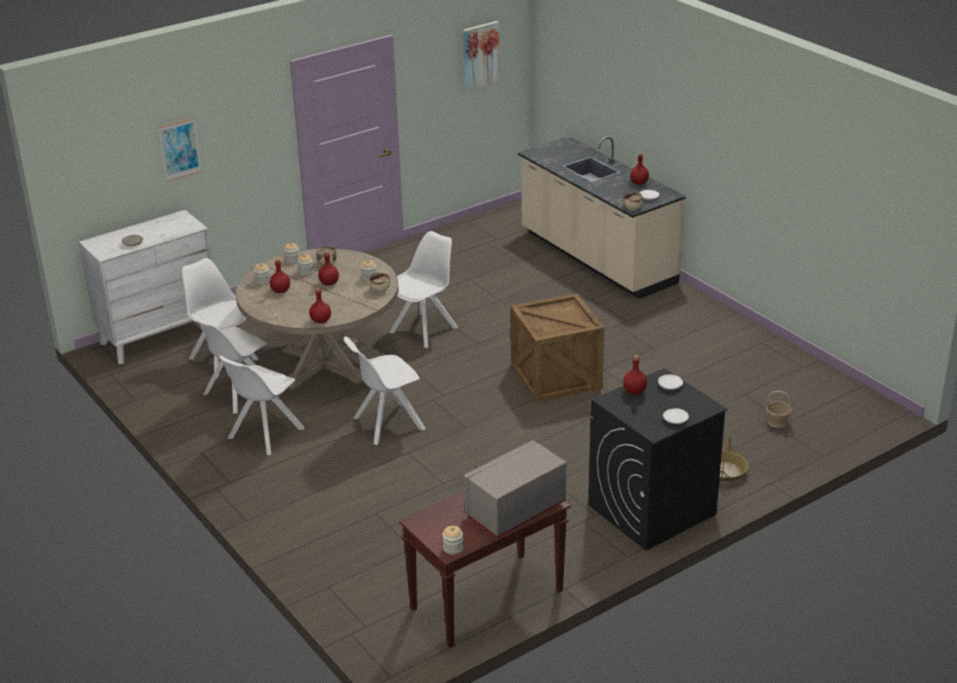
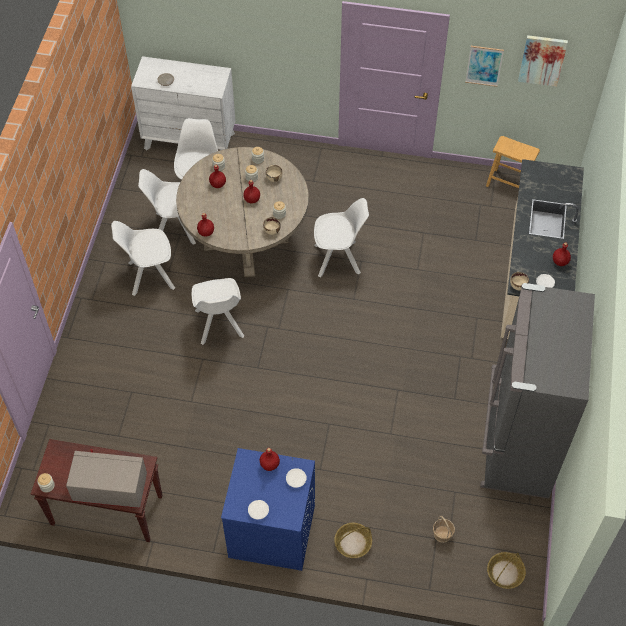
camera: 45 degrees right, 25 degrees up
picture [158,118,202,181] -> picture moved to [465,46,504,87]
white chair [344,336,425,445] -> white chair turned 120 degrees counterclockwise [192,278,244,345]
crate [511,293,605,402] -> none
black washing machine [588,368,728,550] -> blue washing machine [221,448,315,571]
none -> grey fridge [480,283,595,498]
none -> brown stool [486,136,540,188]
none -> basket [487,552,526,589]

